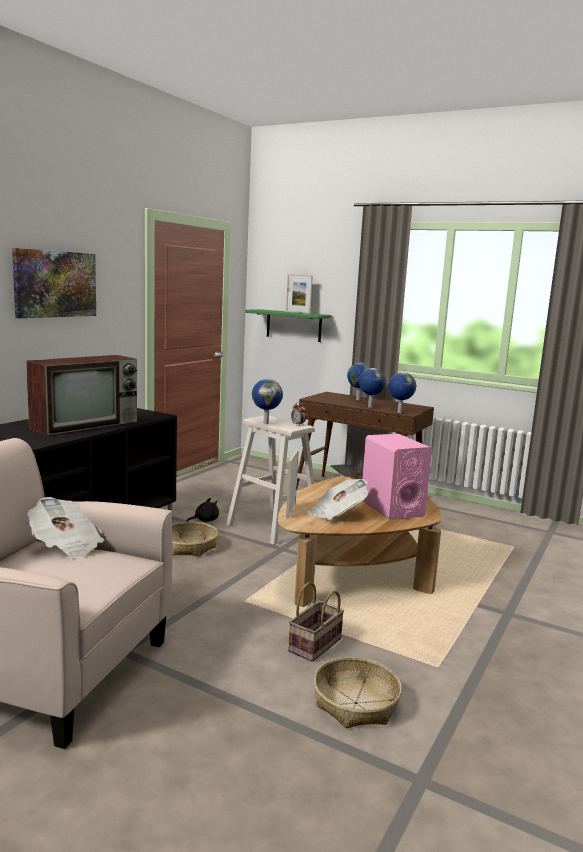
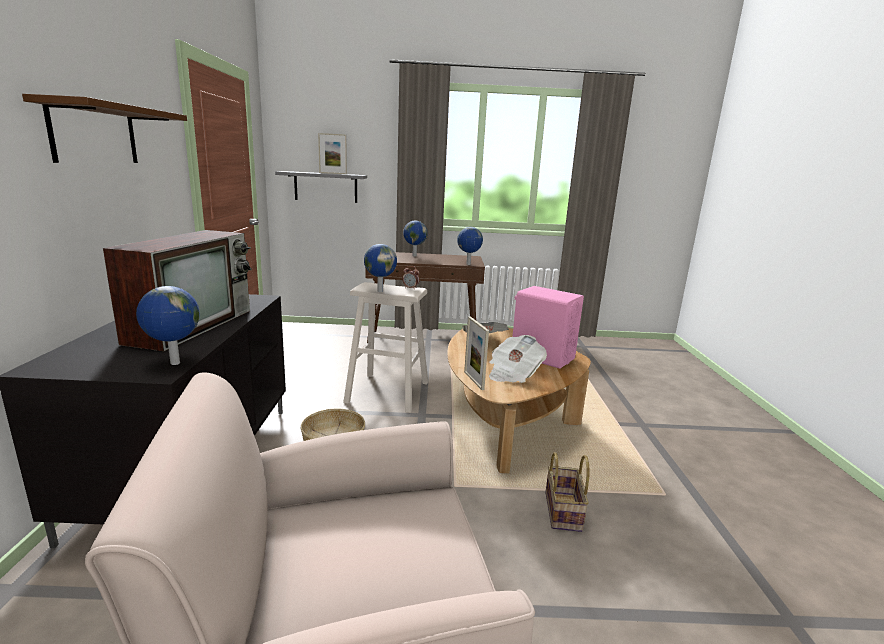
camera: 30 degrees left, 5 degrees up
picture [12,248,96,318] -> brown shelf [22,94,187,163]
newspaper [27,497,104,559] -> none
black plush toy [187,498,219,522] -> none
green shelf [245,309,331,342] -> grey shelf [275,171,367,203]
basket [314,657,402,728] -> none
globe [359,368,386,408] -> globe moved to [136,286,199,365]

